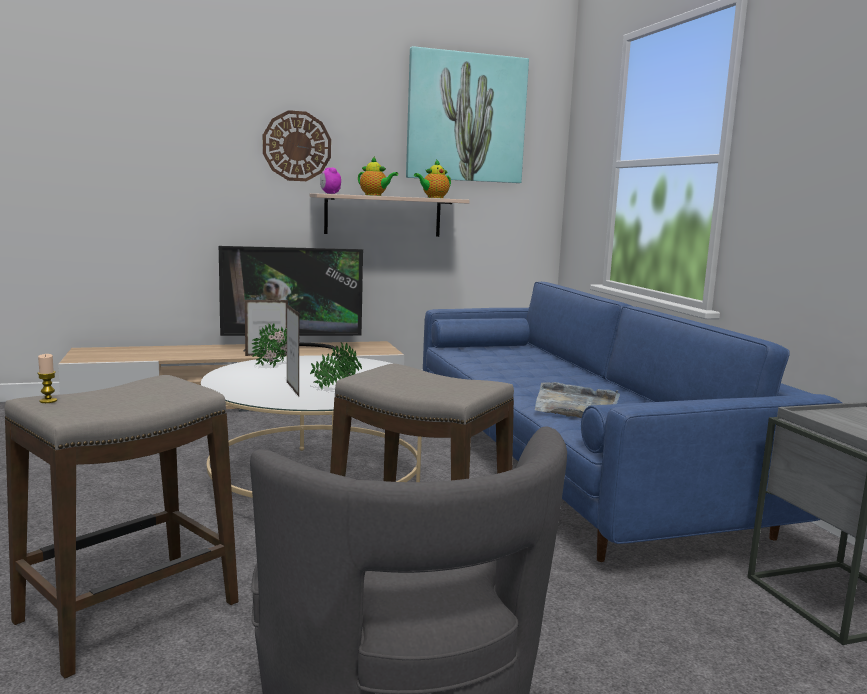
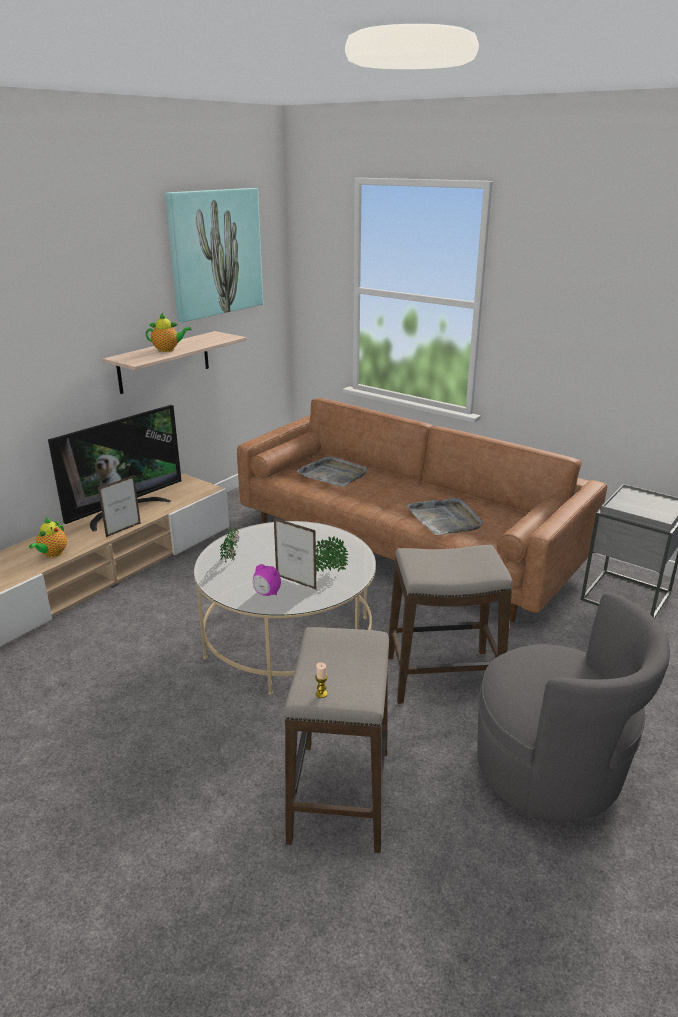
camera: 35 degrees left, 15 degrees up
wall clock [263,110,331,181] -> none
alarm clock [320,167,341,194] -> alarm clock moved to [253,564,281,596]
teapot [414,159,451,198] -> teapot moved to [29,518,67,558]
blue sofa [423,282,842,562] -> brown sofa [237,398,607,622]
none -> grey tray [297,456,368,487]

